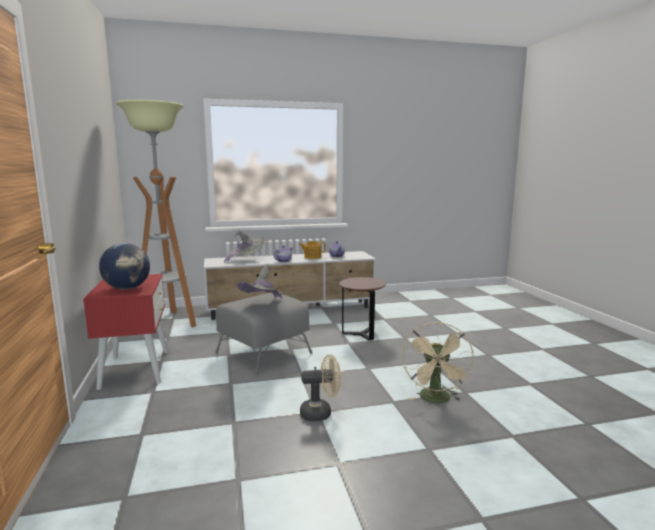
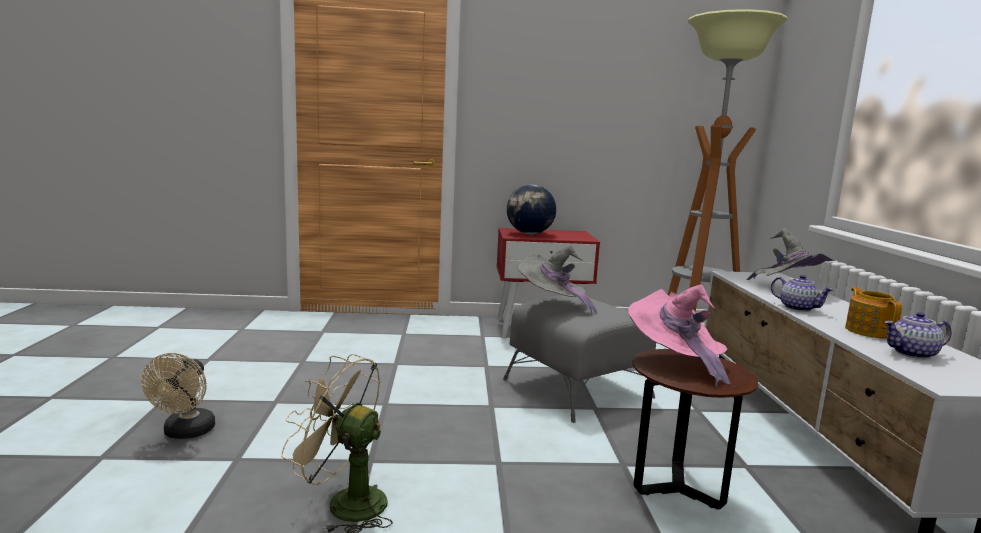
camera: 100 degrees right, 0 degrees up
beige fan [300,354,341,421] -> beige fan moved to [142,353,215,439]
none -> pink hat [628,285,730,387]

